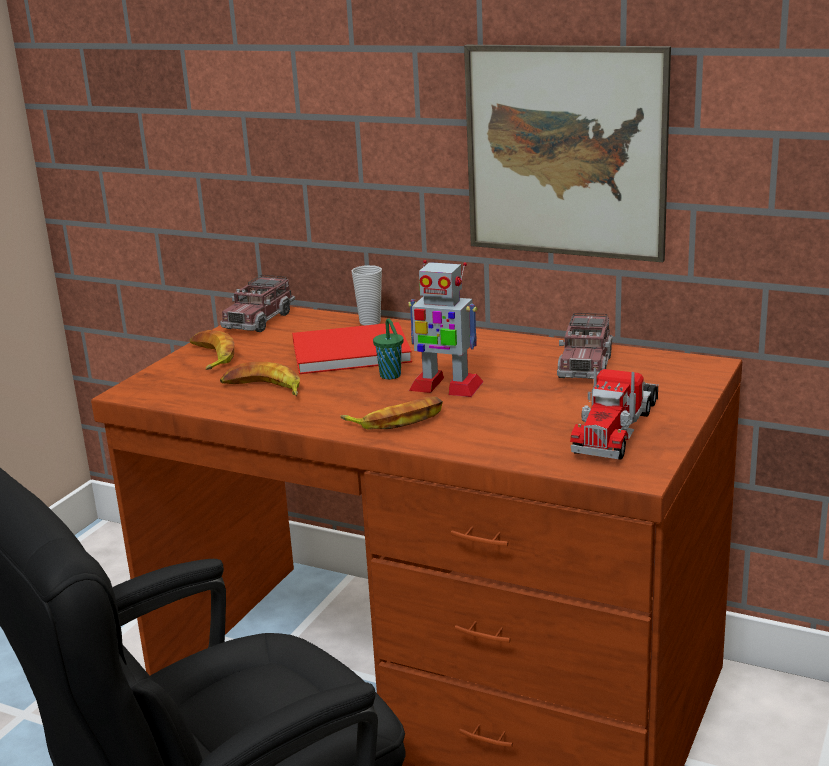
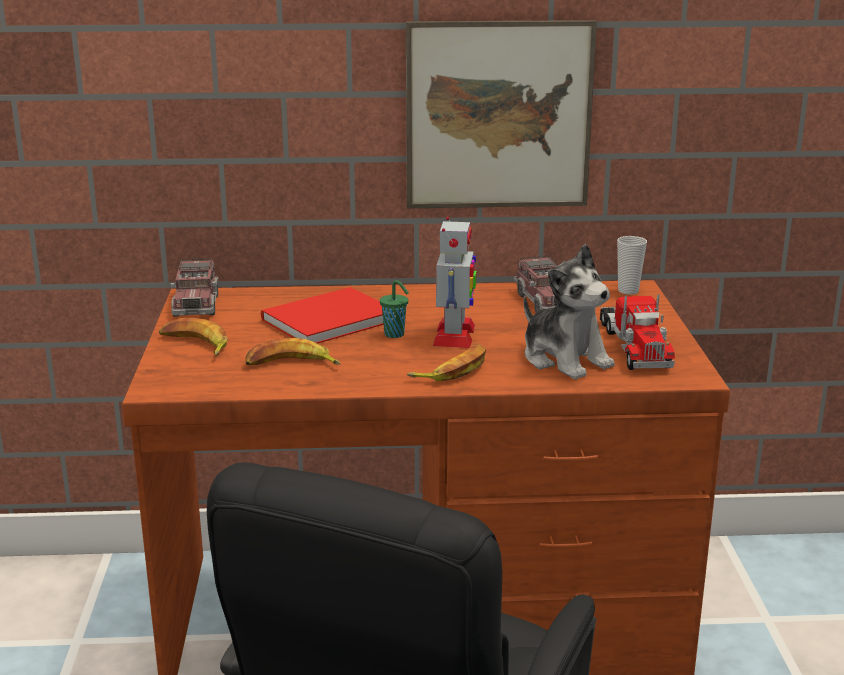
camera: 30 degrees left, 0 degrees up
cup [352,265,382,325] -> cup moved to [617,236,647,295]
toy robot [408,260,484,397] -> toy robot turned 75 degrees counterclockwise [433,217,477,348]
none -> plush toy [523,244,615,379]

